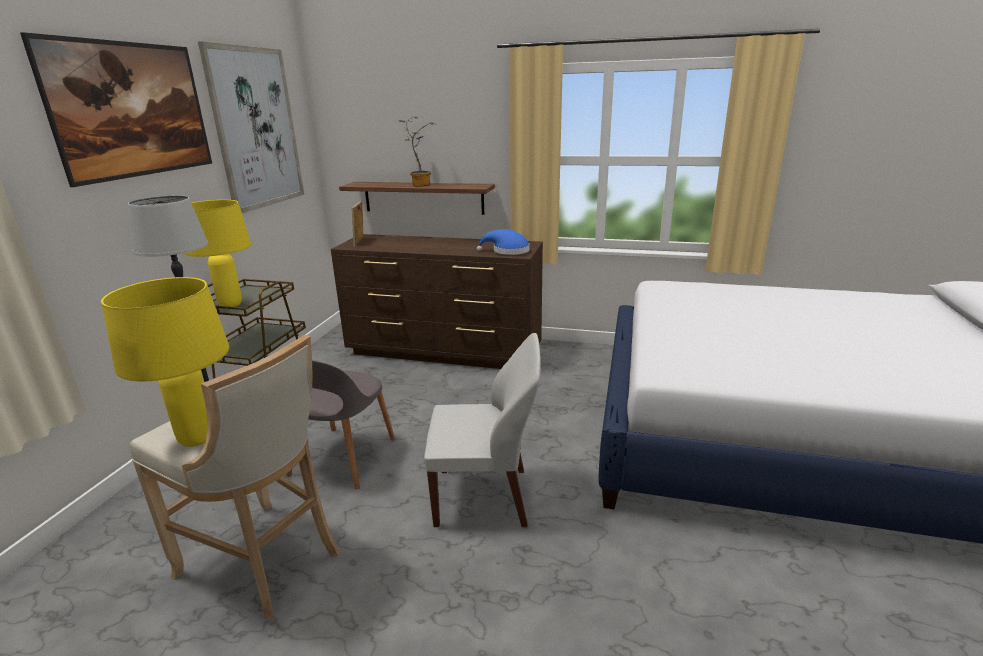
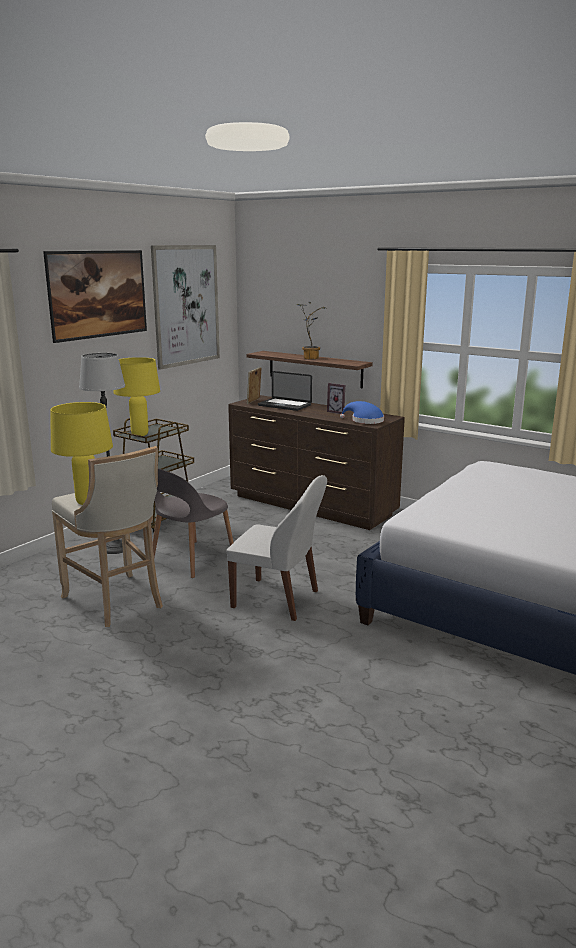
camera: 20 degrees right, 5 degrees down
none -> laptop [258,371,312,411]
none -> picture frame [327,383,345,414]

